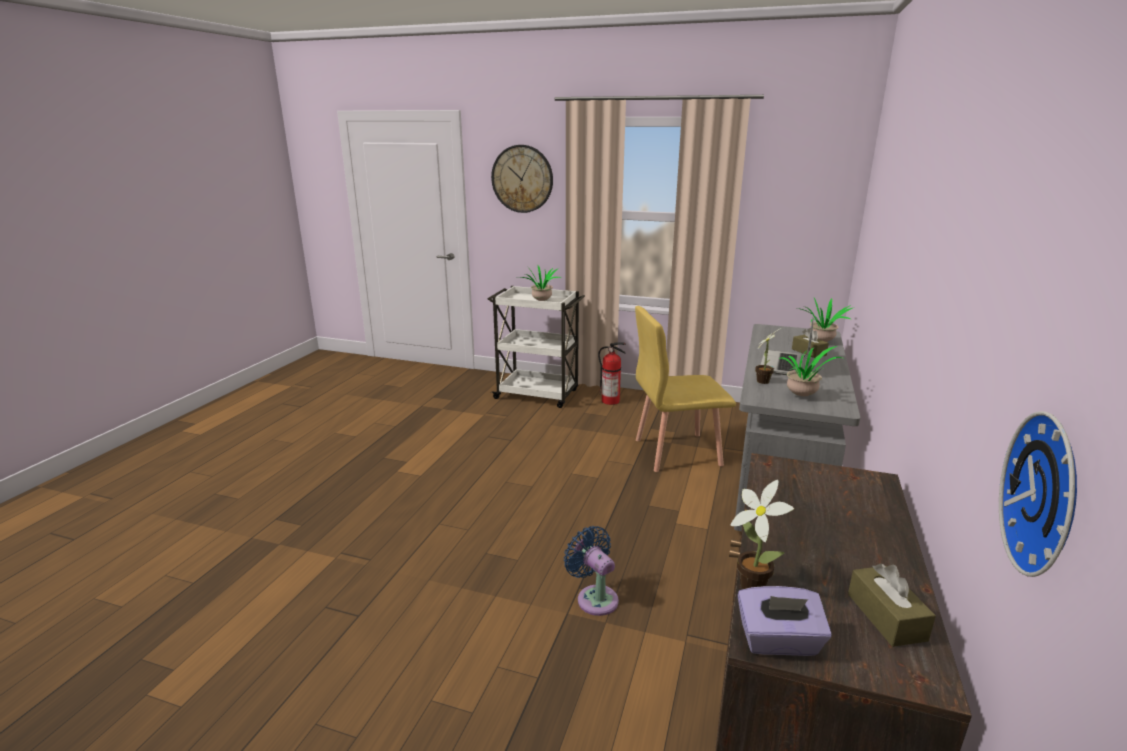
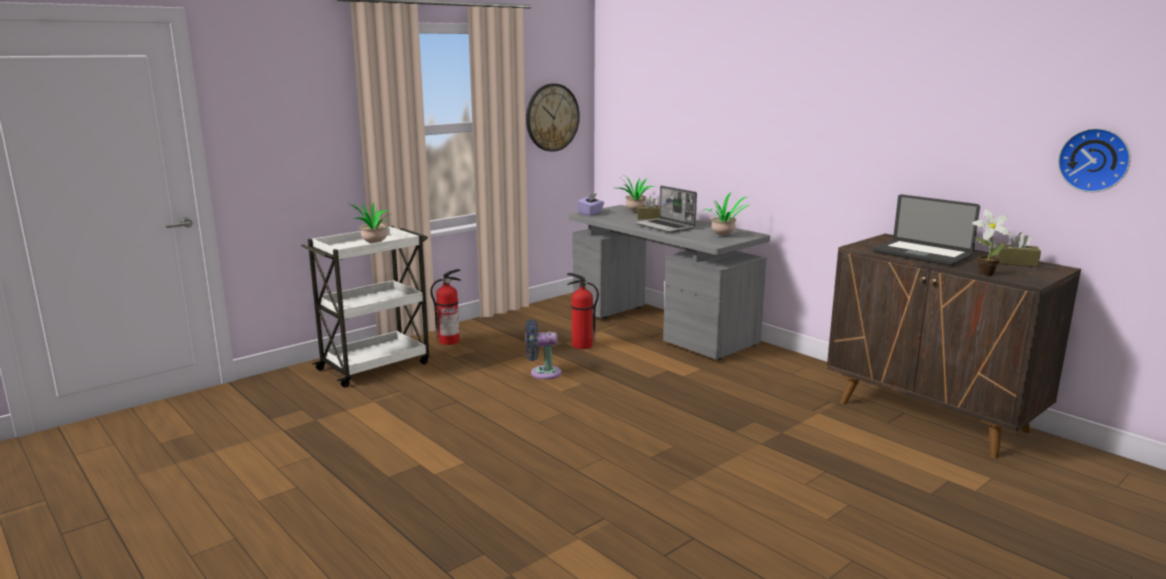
camera: 60 degrees left, 5 degrees down
wall clock [491,145,553,213] -> wall clock moved to [526,84,580,152]
blue fan [564,526,619,616] -> blue fan moved to [525,319,561,379]
yellow chair [635,306,736,472] -> fire extinguisher [567,273,599,349]
purple tissue box [737,586,832,656] -> purple tissue box moved to [578,193,604,216]
potted plant [755,328,781,384] -> none
none -> laptop [873,194,980,266]

